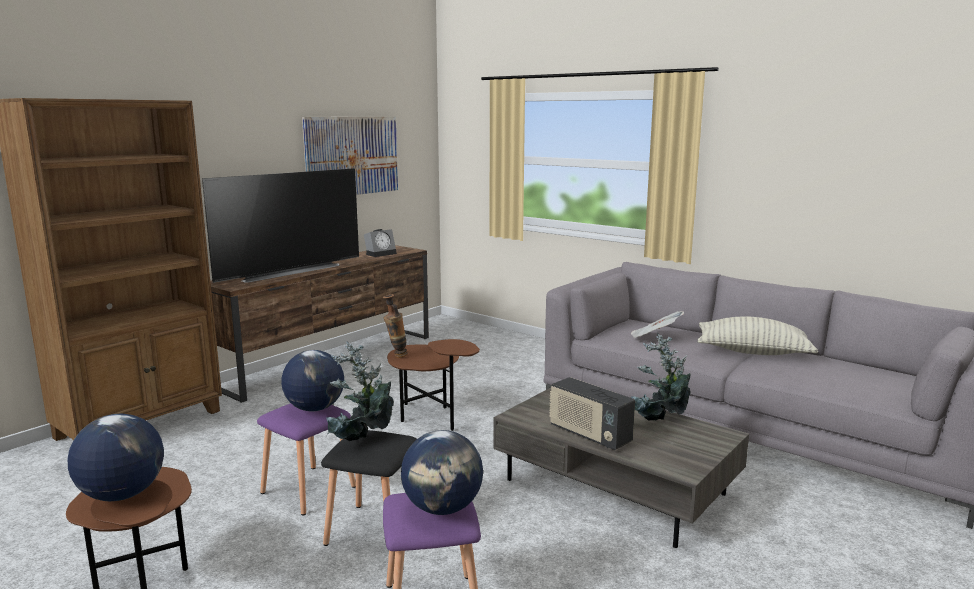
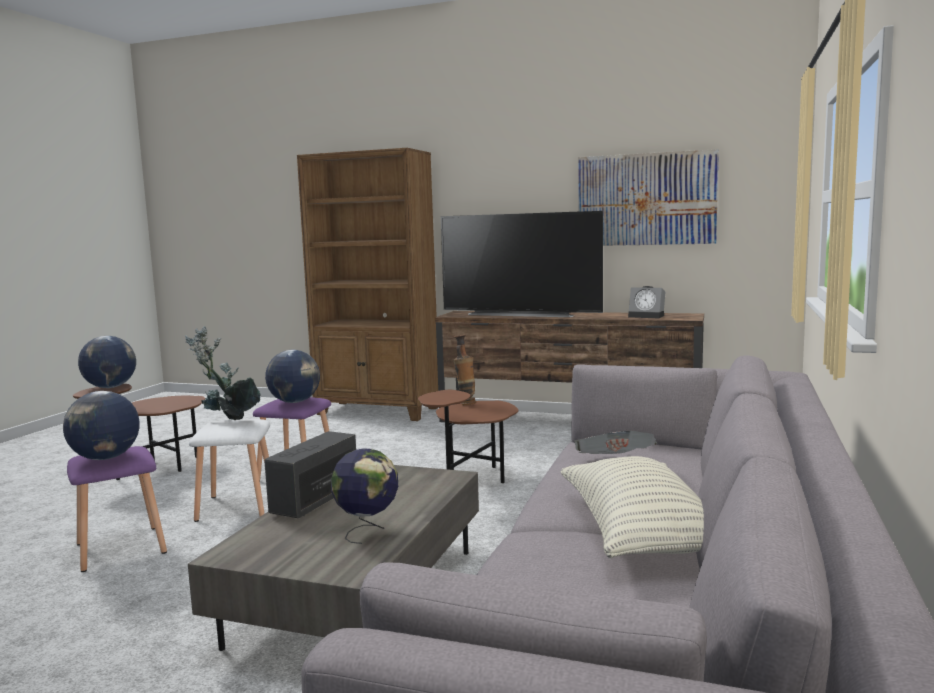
camera: 70 degrees right, 5 degrees down
black stool [321,430,417,546] -> white stool [189,419,270,522]
potted plant [631,332,691,420] -> globe [331,448,398,544]

